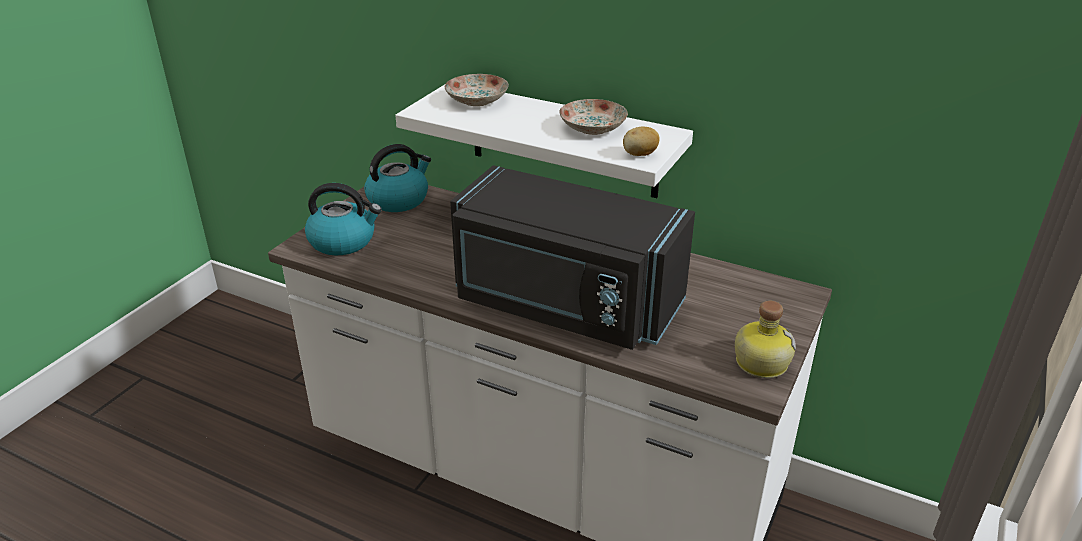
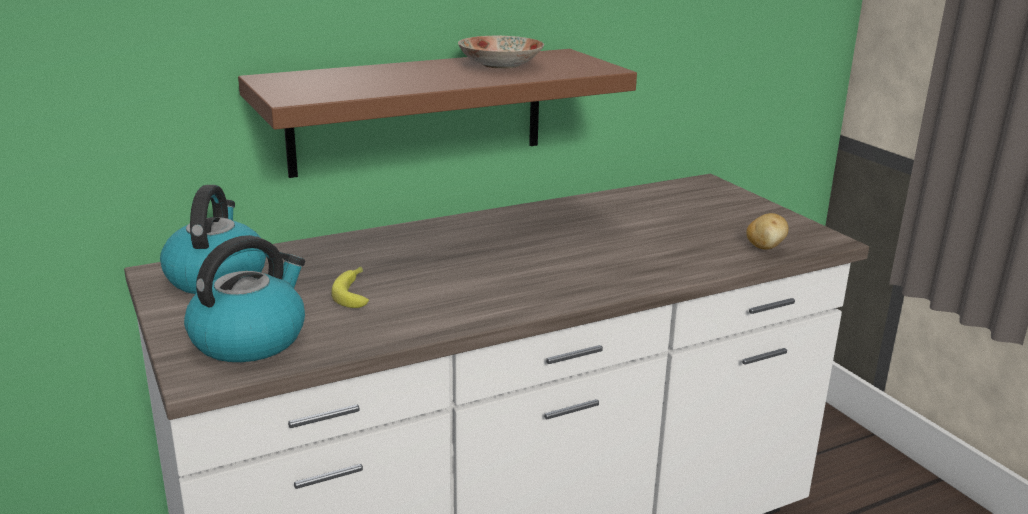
camera: 55 degrees left, 10 degrees down
white shelf [395,85,693,198] -> brown shelf [238,49,637,178]
plate [445,74,509,106] -> none
black microwave [450,165,695,350] -> none
potato [623,127,660,156] -> potato moved to [746,213,789,250]
bottle [735,301,796,378] -> none
none -> banana [331,267,369,308]

